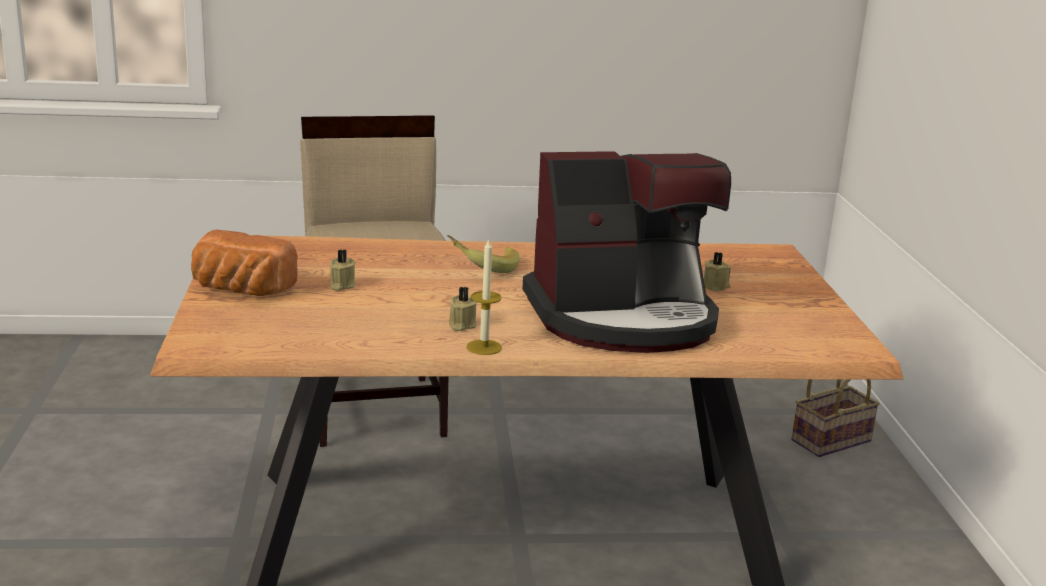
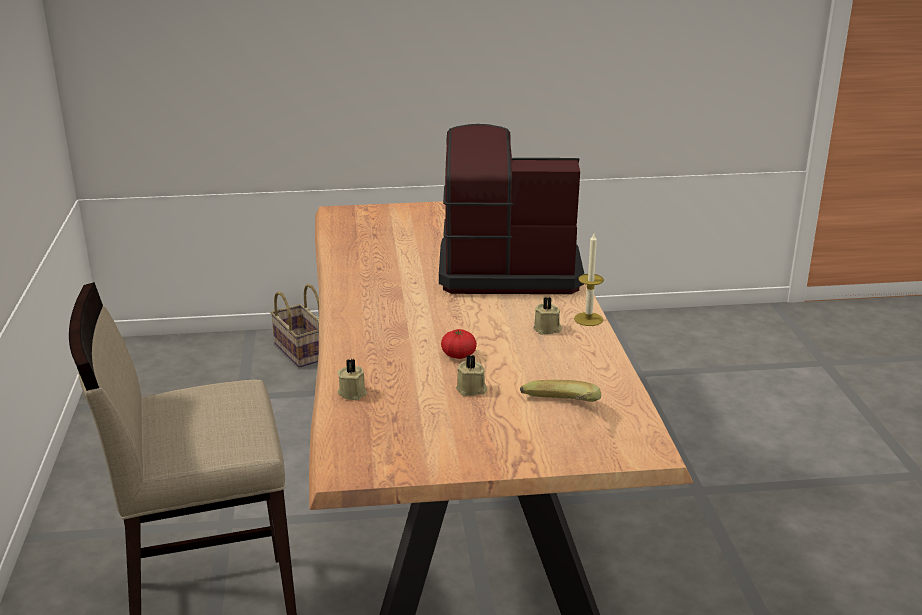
camera: 90 degrees left, 5 degrees up
bread [191,229,298,296] -> none
banana [447,235,520,273] -> banana moved to [520,380,601,402]
coffee machine [522,151,731,353] -> coffee machine turned 75 degrees counterclockwise [439,124,584,294]
beige candle [704,252,731,292] -> beige candle moved to [337,359,367,400]
none -> tomato [441,329,477,359]

